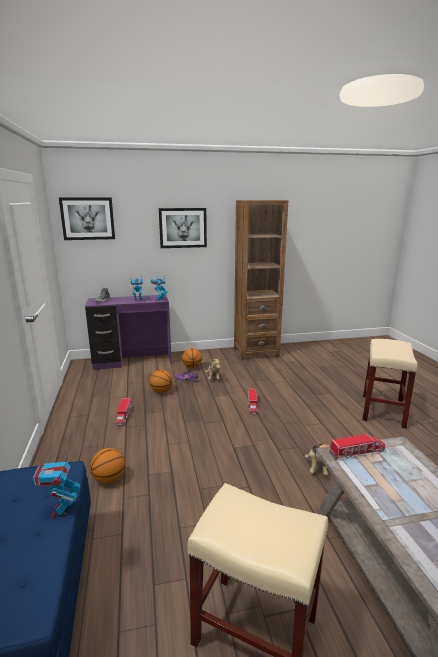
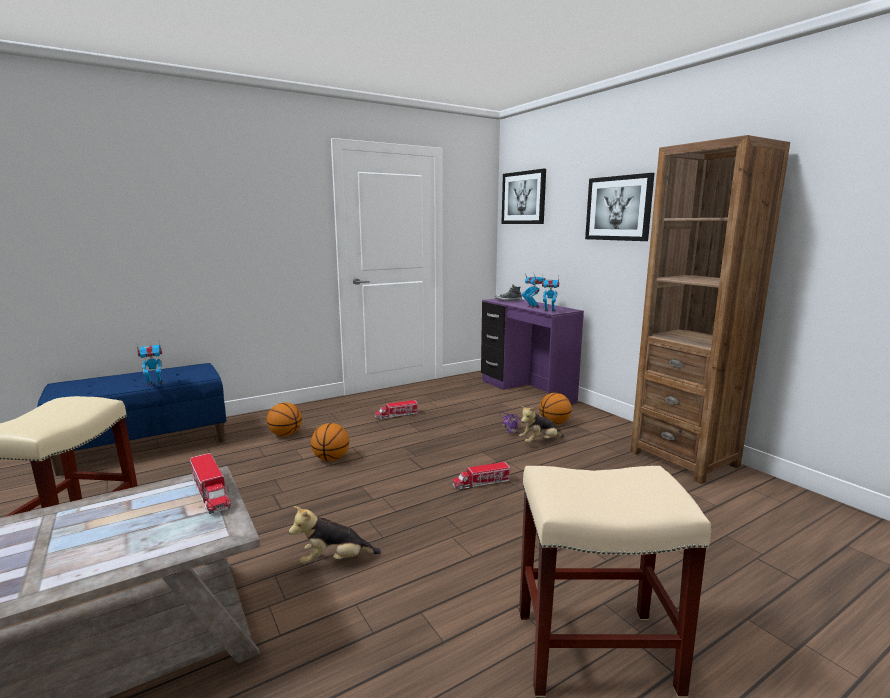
camera: 70 degrees right, 5 degrees down
basketball [149,370,173,393] -> basketball moved to [311,423,349,461]

